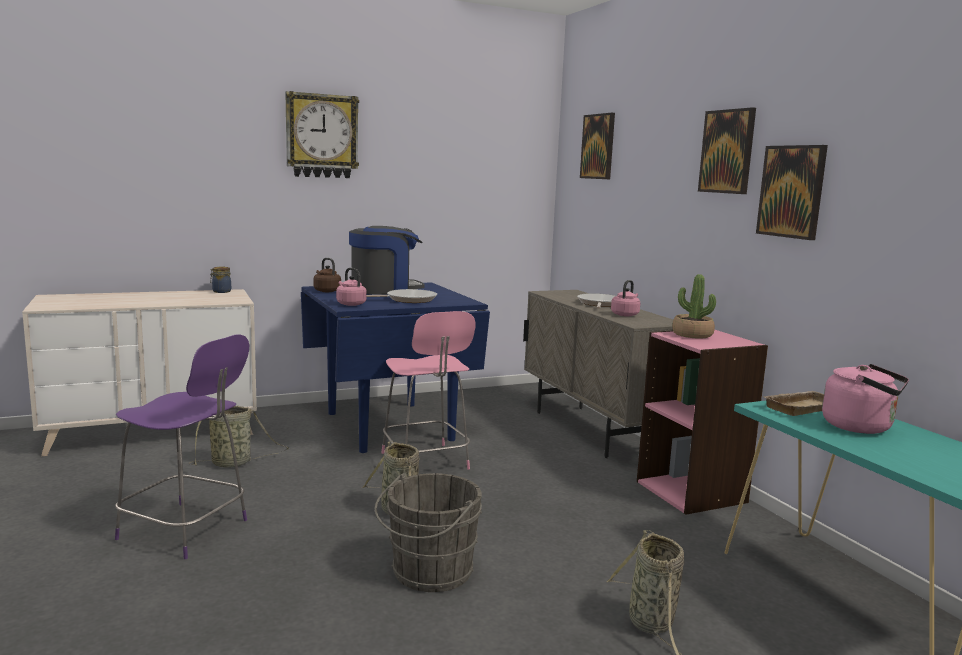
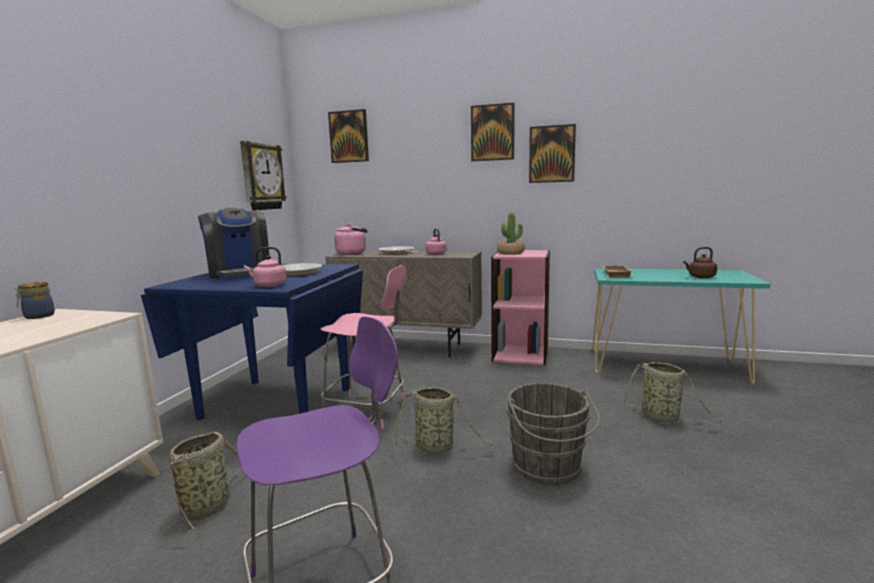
camera: 50 degrees left, 0 degrees up
wall clock [285,91,359,178] -> wall clock moved to [240,141,287,211]
brown kettle [314,258,341,292] -> brown kettle moved to [683,247,717,278]
coffee machine [349,226,425,295] -> coffee machine turned 135 degrees clockwise [198,208,270,279]
pink kettle [822,364,909,434] -> pink kettle moved to [334,224,368,255]

